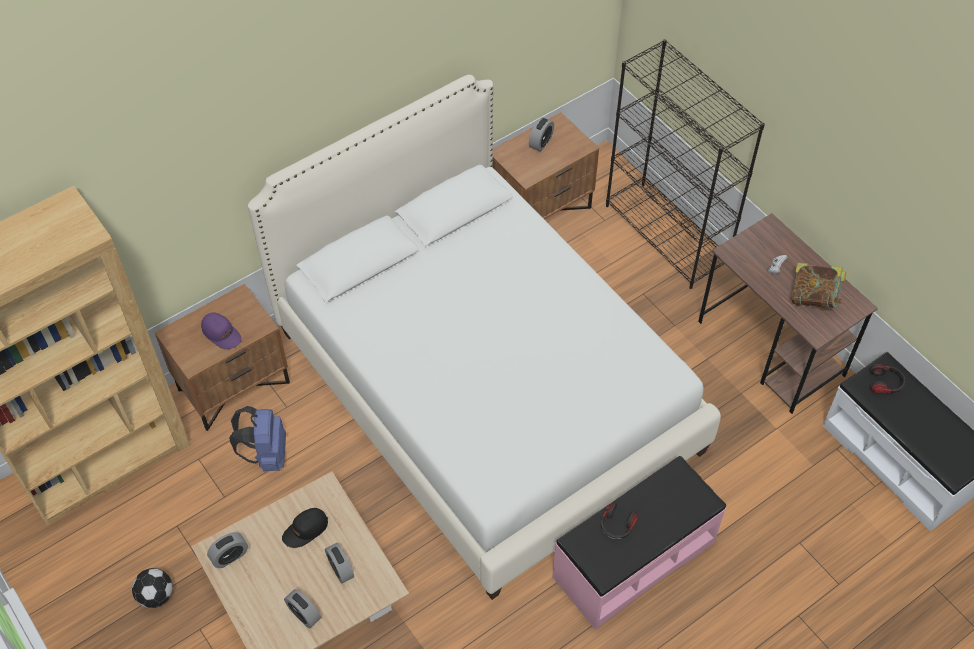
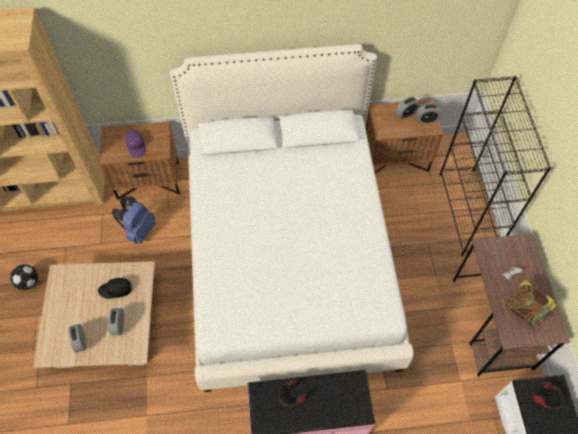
camera: 30 degrees right, 5 degrees up
alarm clock [207,532,248,568] -> alarm clock moved to [416,103,441,124]

